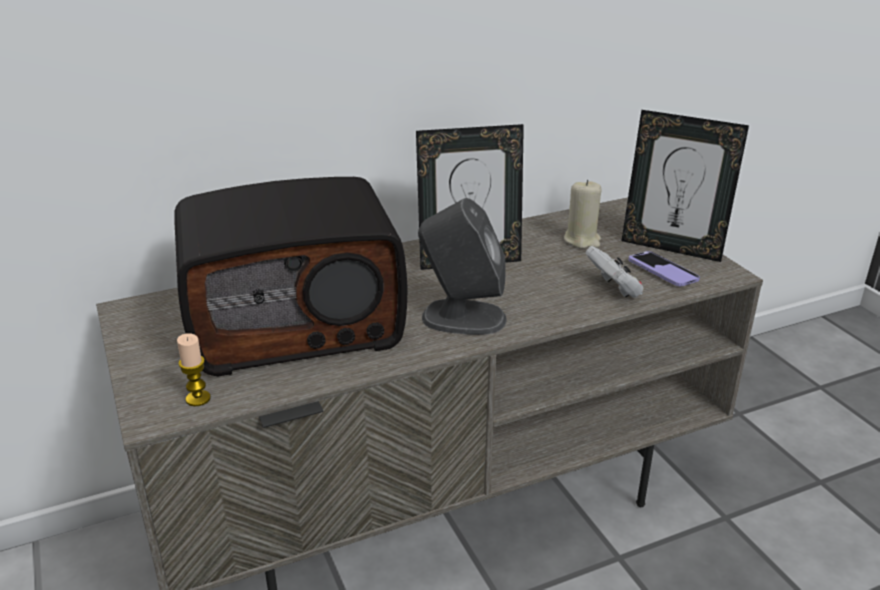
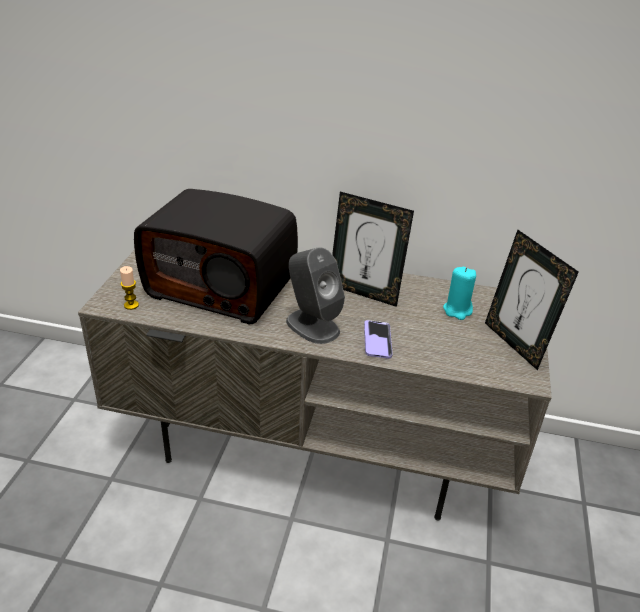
camera: 35 degrees right, 5 degrees up
beige candle [564,180,602,249] -> turquoise candle [443,267,476,320]
white game controller [585,246,644,298] -> none
phone [628,251,700,286] -> phone moved to [364,320,393,359]

